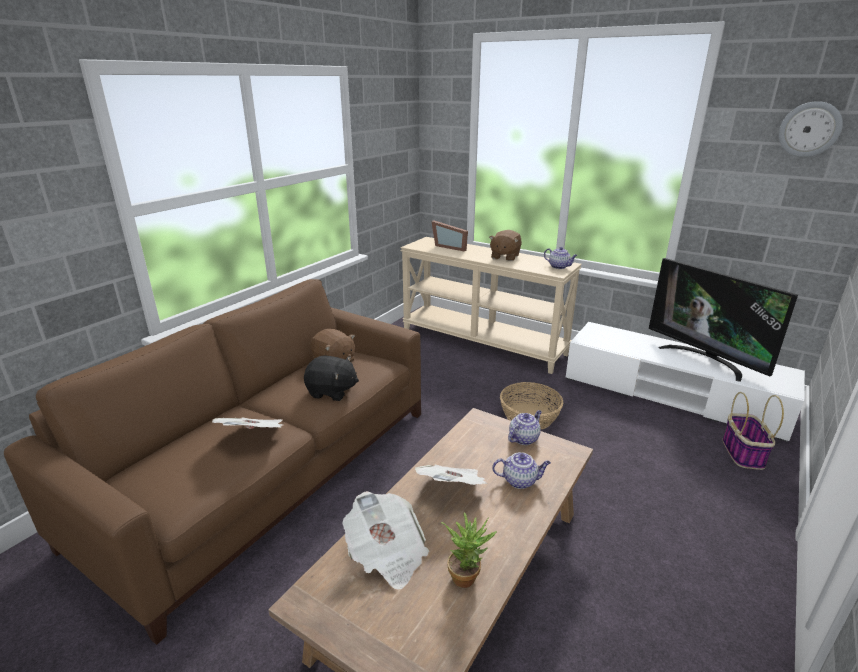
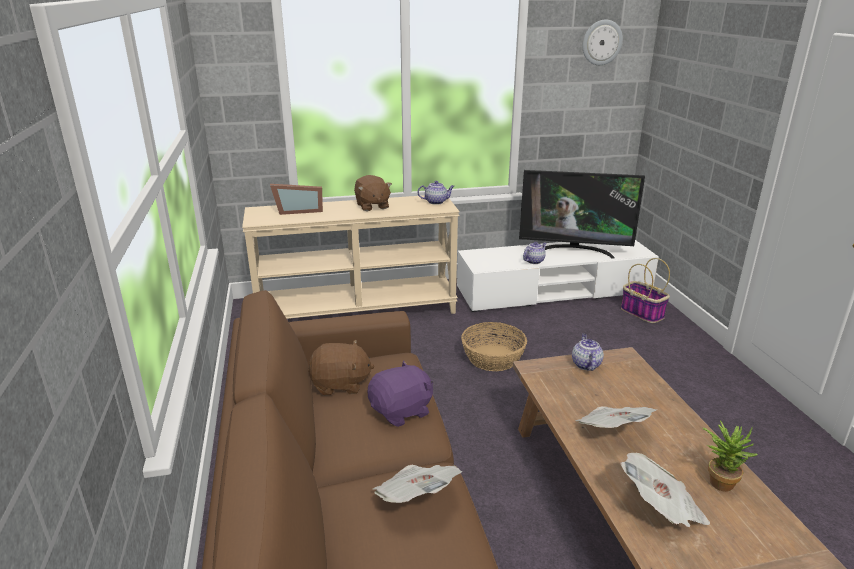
camera: 45 degrees left, 0 degrees up
black plush toy [304,356,359,401] -> purple plush toy [368,361,433,427]
teapot [492,452,551,489] -> teapot moved to [523,242,547,264]

